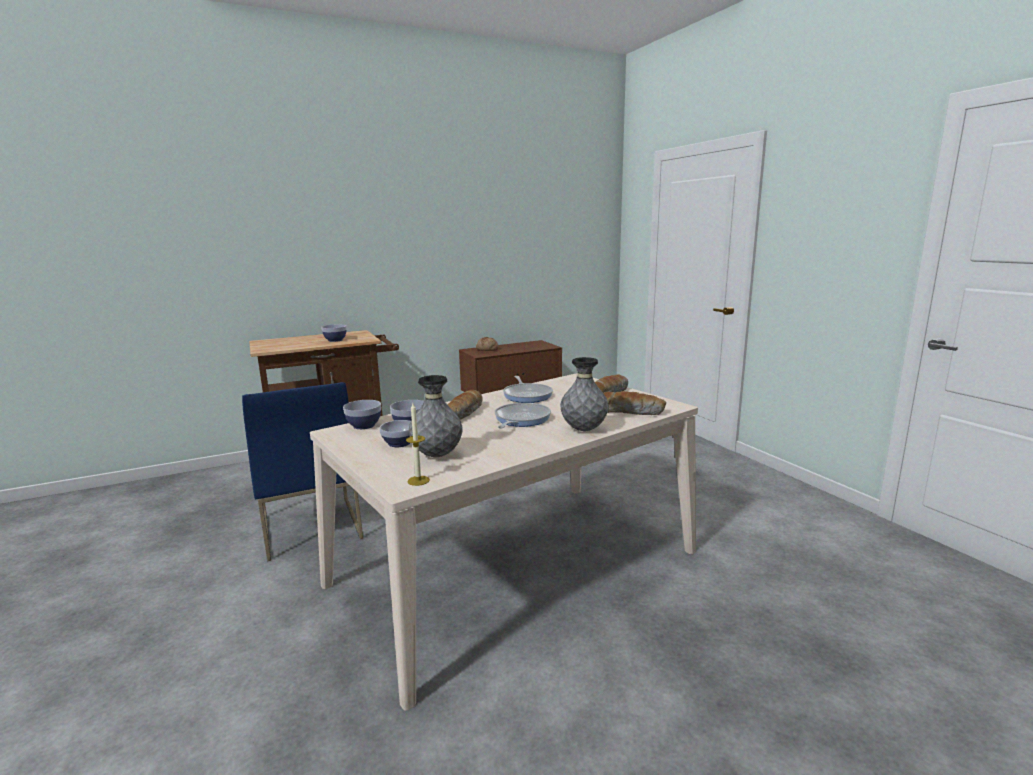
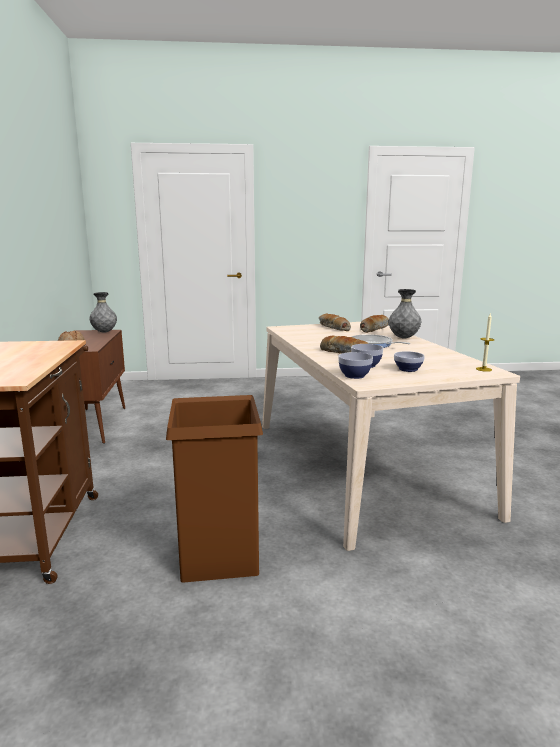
camera: 70 degrees left, 0 degrees up
blue chair [242,382,363,561] -> brown trash can [166,395,263,583]
bowl [321,324,347,342] -> none
grey vase [409,375,463,457] -> grey vase moved to [89,292,117,333]
frying pan [503,376,553,403] -> none

